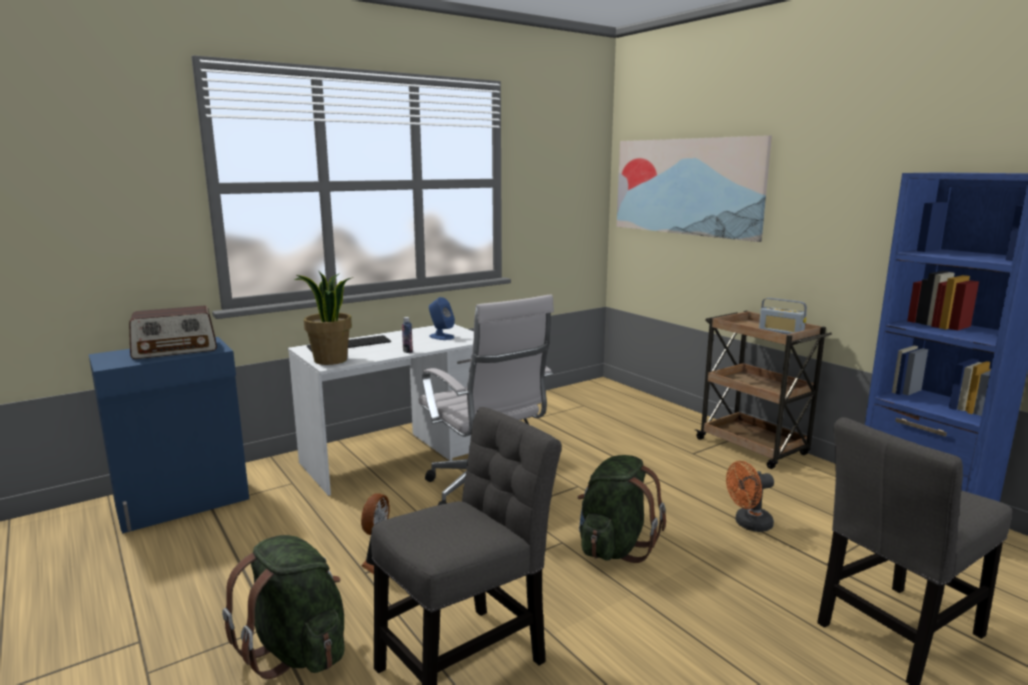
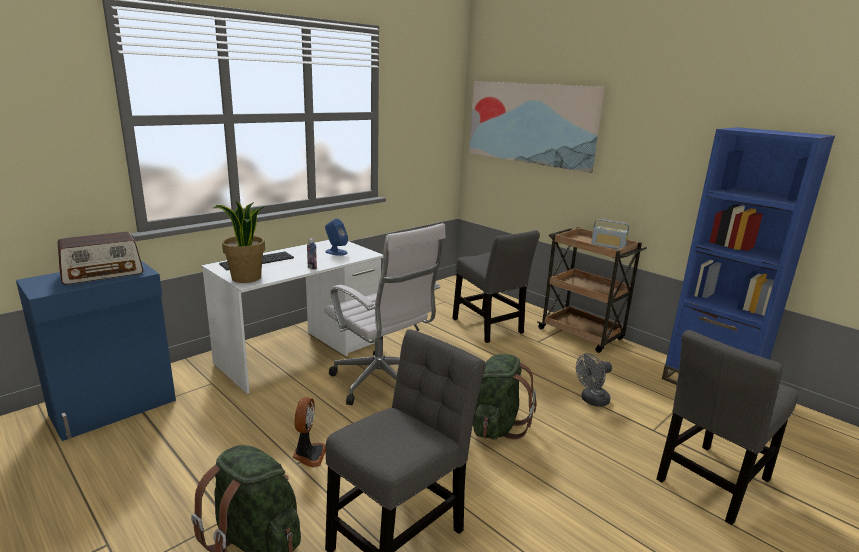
camera: 10 degrees left, 5 degrees up
orange fan [726,461,774,532] -> grey fan [576,353,612,407]
none -> grey chair [452,230,540,343]

